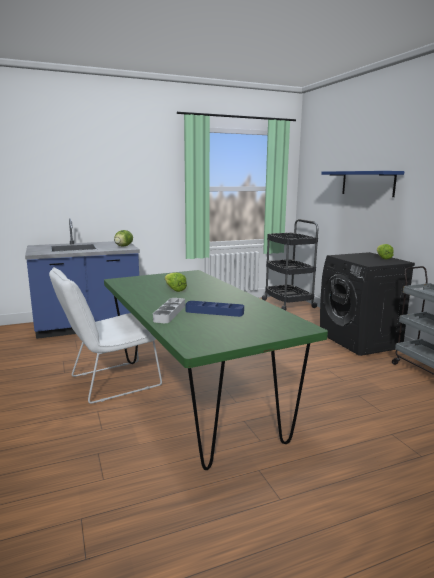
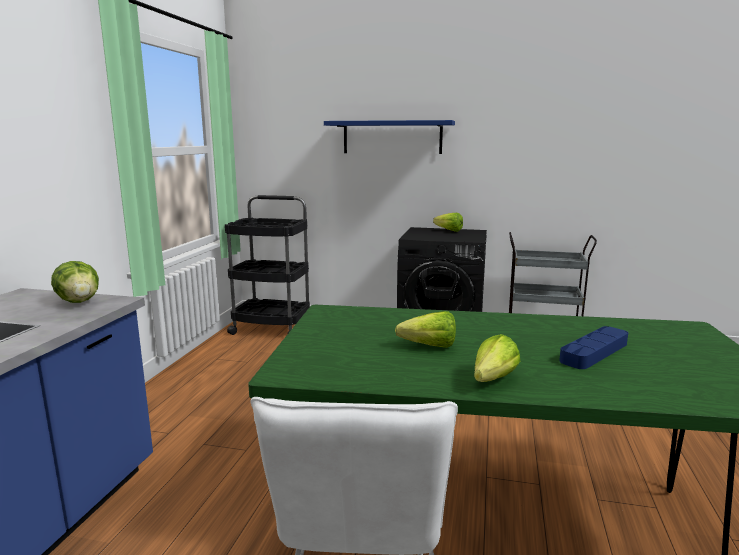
camera: 55 degrees left, 0 degrees up
grey tray [153,298,185,323] -> none
none -> lettuce [474,334,520,382]

